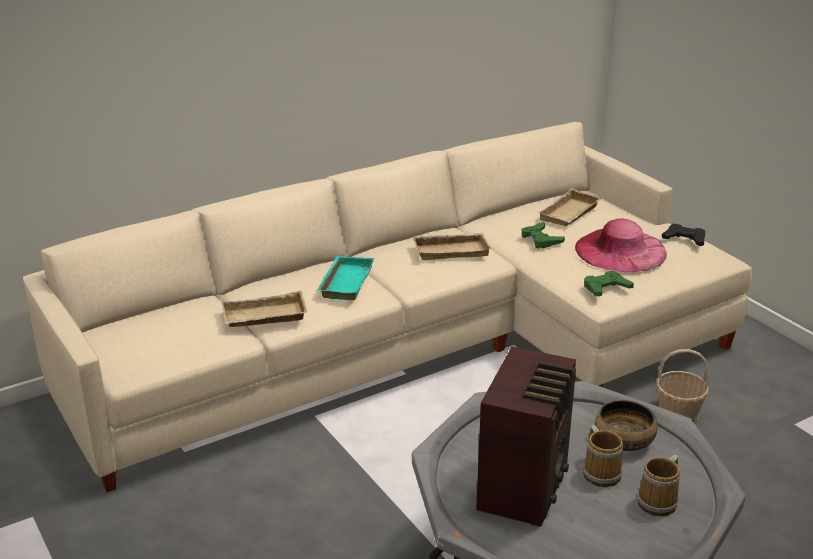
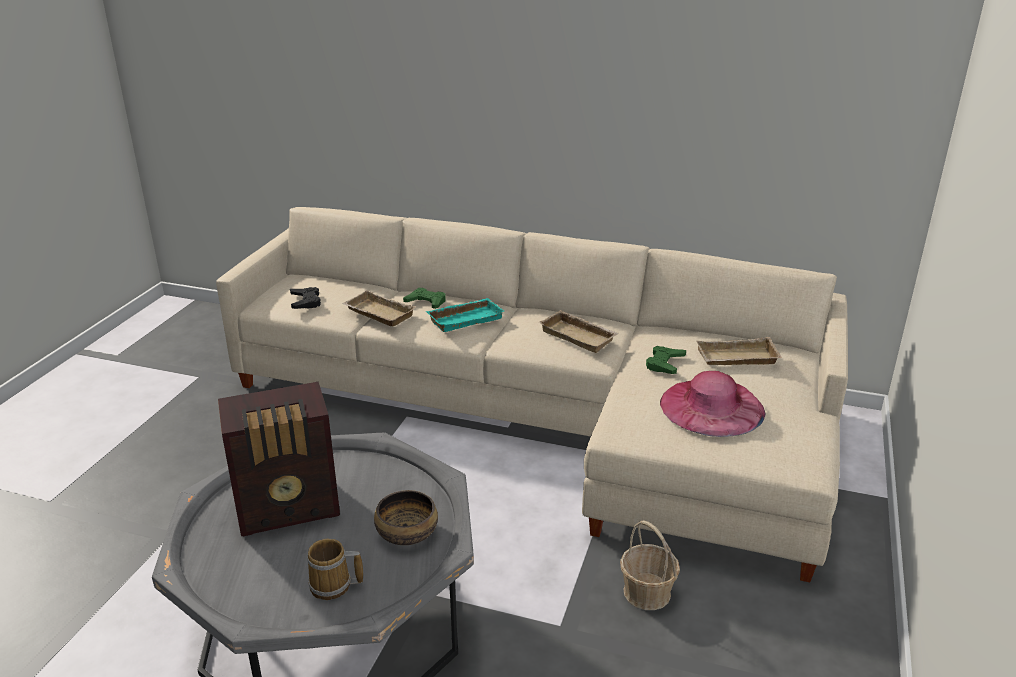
camera: 50 degrees right, 0 degrees up
mug [583,425,623,487] -> none
green game controller [584,271,634,297] -> green game controller moved to [403,288,446,309]
black game controller [662,224,705,246] -> black game controller moved to [290,287,321,309]

